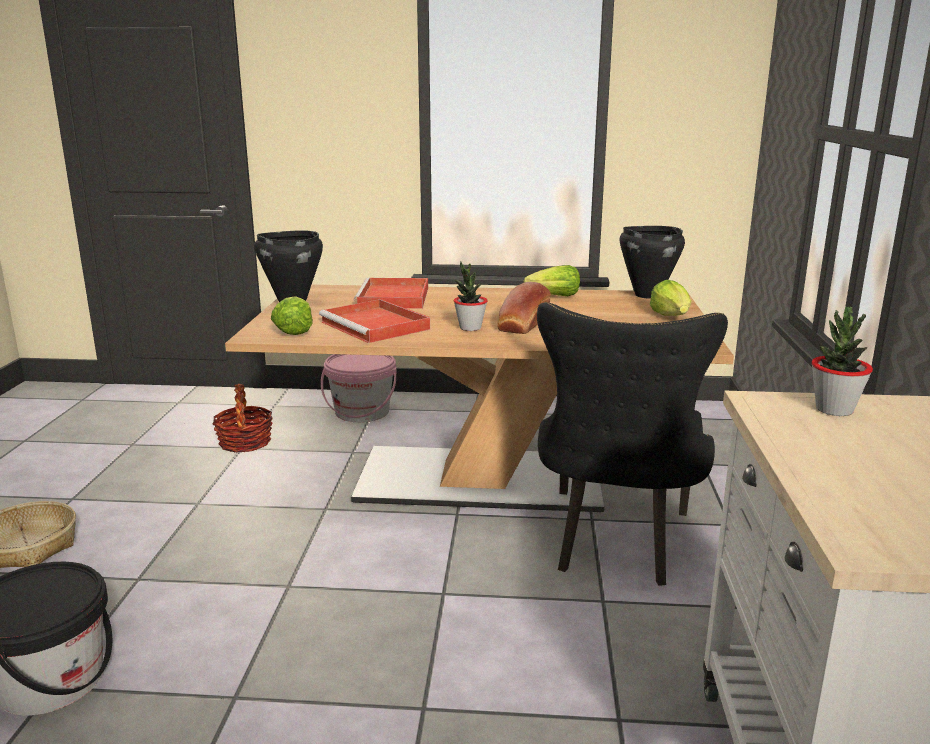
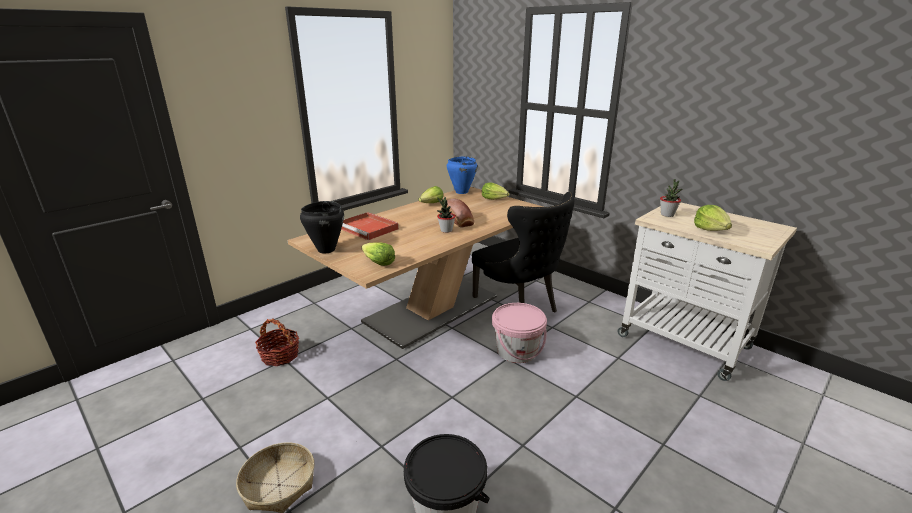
camera: 50 degrees left, 5 degrees up
red tray [319,299,430,343] -> none
pink bucket [321,354,397,422] -> pink bucket moved to [492,303,547,363]
black cooking pot [620,226,685,298] -> blue cooking pot [447,157,477,194]
none -> lettuce [694,205,732,231]

